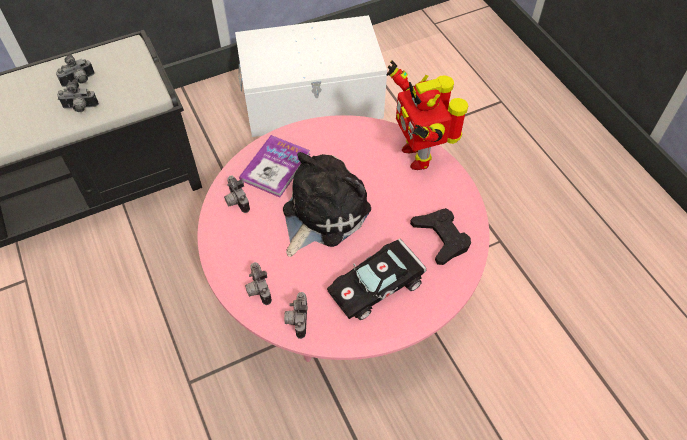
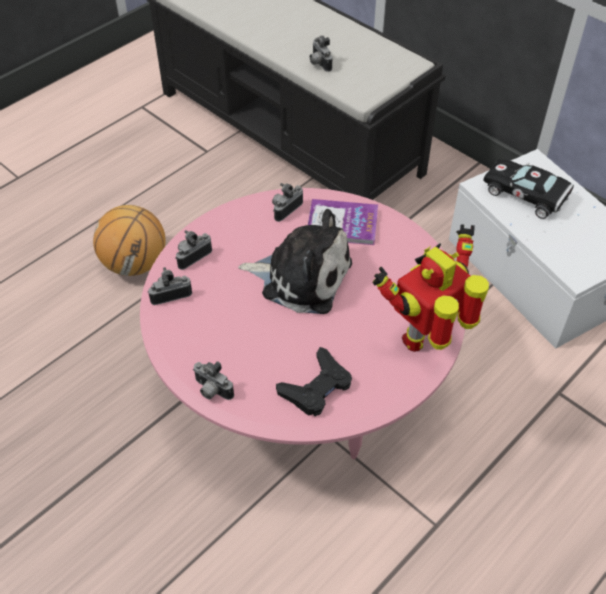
camera: 70 degrees right, 5 degrees down
camera [56,53,95,87] -> camera moved to [193,361,234,400]
black toy car [327,239,426,320] -> black toy car moved to [483,159,574,219]
none -> basketball [93,205,166,276]

